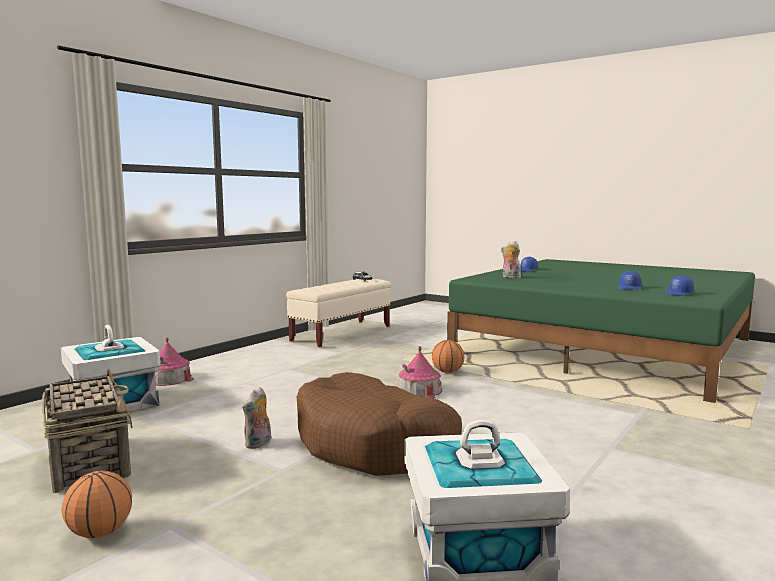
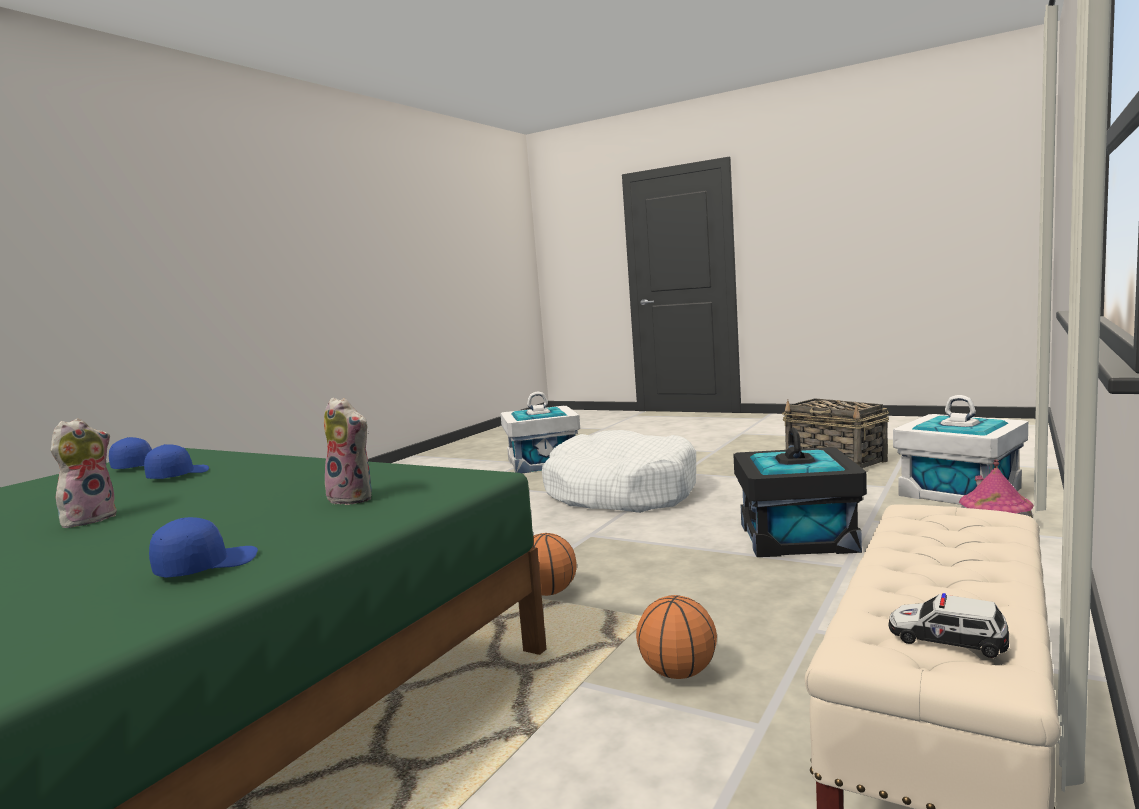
camera: 175 degrees right, 0 degrees up
basketball [62,471,132,538] -> basketball moved to [636,595,717,679]
plush toy [242,387,271,449] -> plush toy moved to [51,419,117,528]
brown dog bed [297,372,462,476] -> white dog bed [542,430,696,513]
toy house [398,346,442,398] -> none
none -> black storage box [733,427,867,557]

